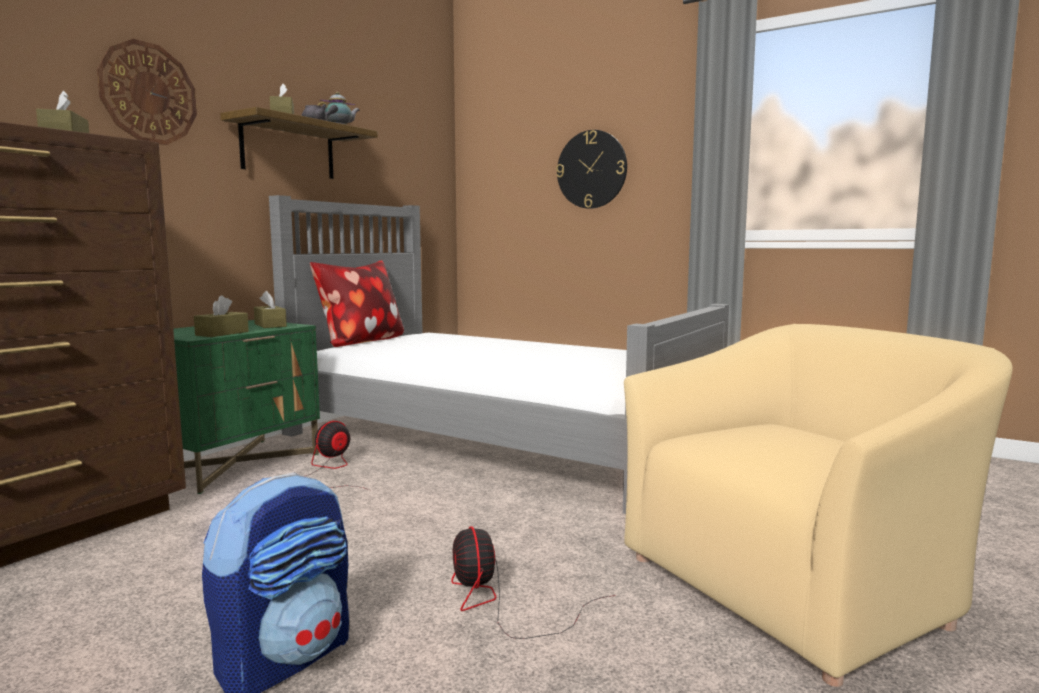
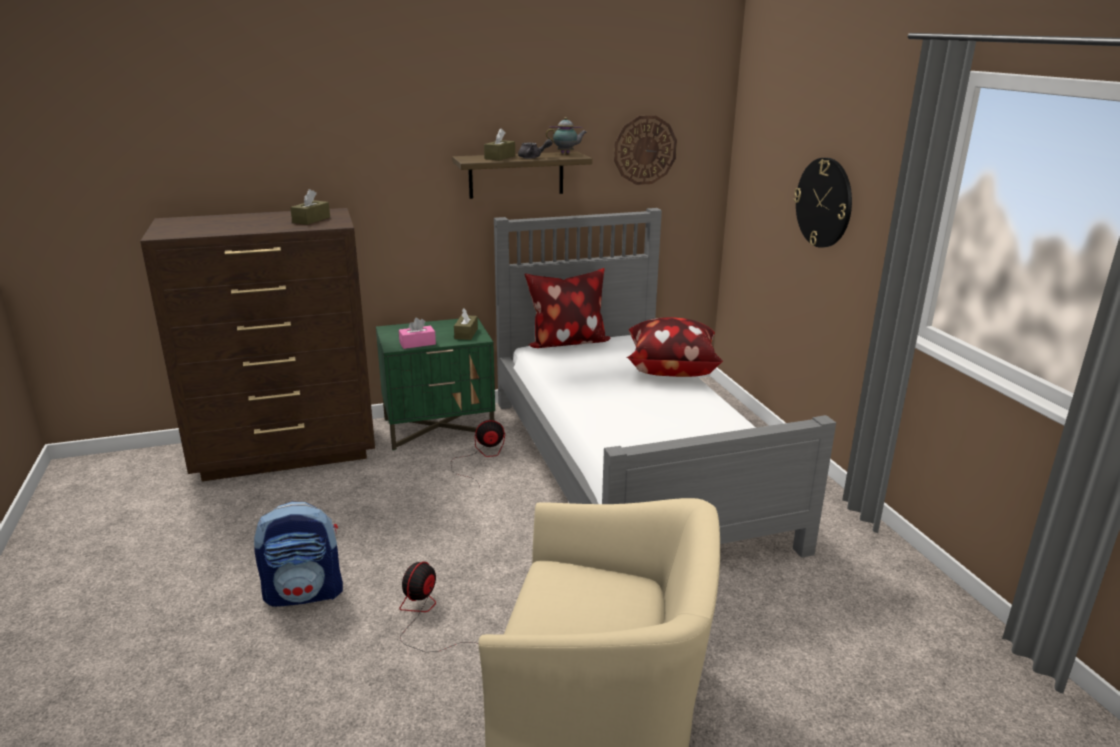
camera: 40 degrees right, 15 degrees up
wall clock [97,39,197,145] -> wall clock moved to [614,115,677,185]
brown tissue box [194,295,249,337] -> pink tissue box [399,318,436,349]
none -> pillow [626,317,723,377]

